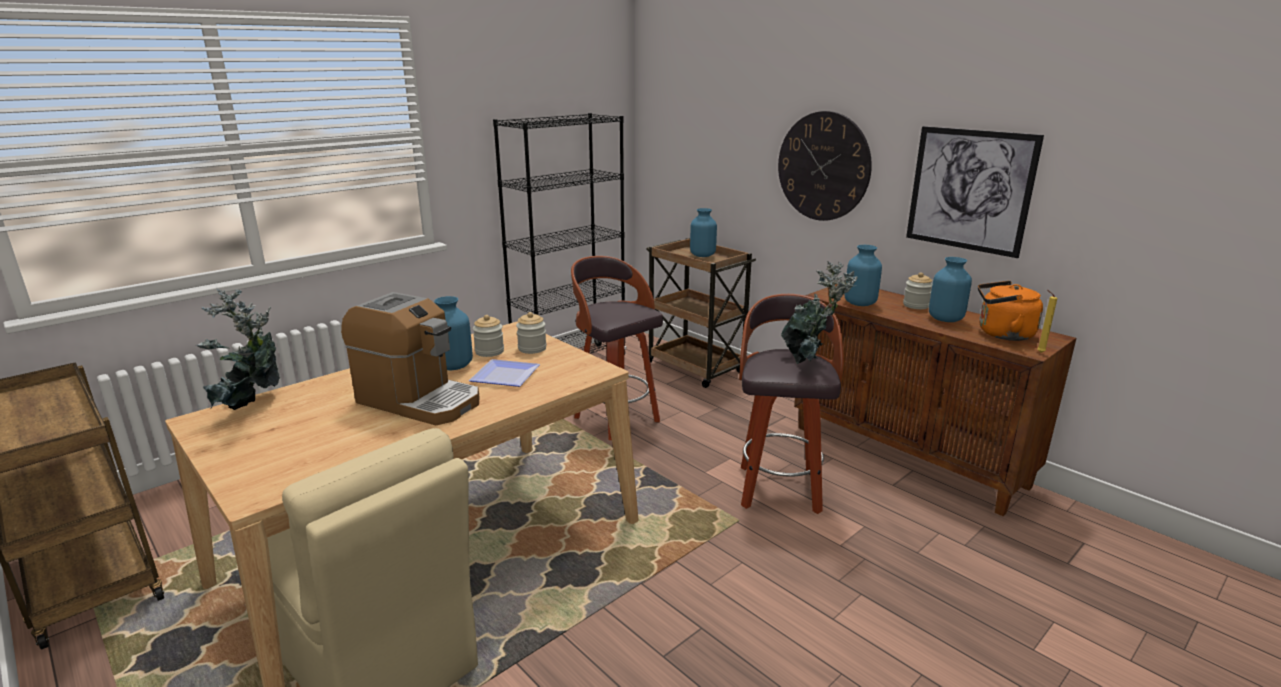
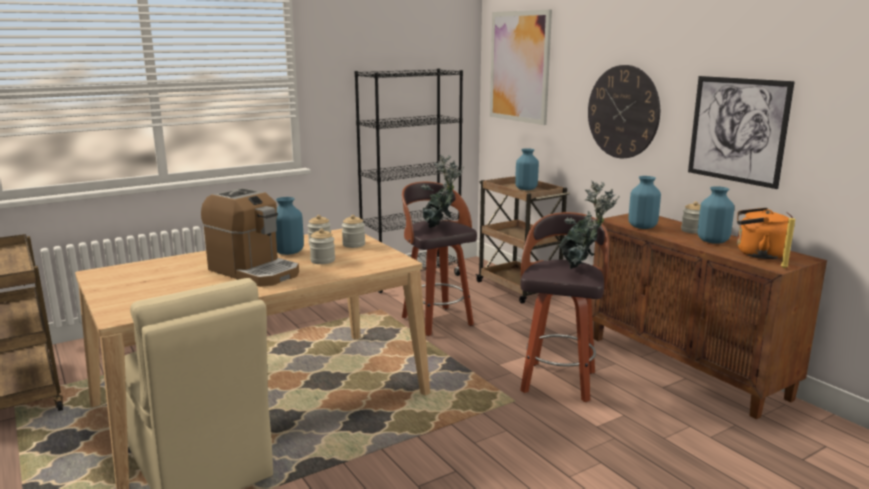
camera: 10 degrees right, 5 degrees down
potted plant [196,288,280,410] -> potted plant moved to [421,154,464,228]
plate [469,359,540,387] -> jar [309,228,335,264]
none -> picture [490,10,552,125]

